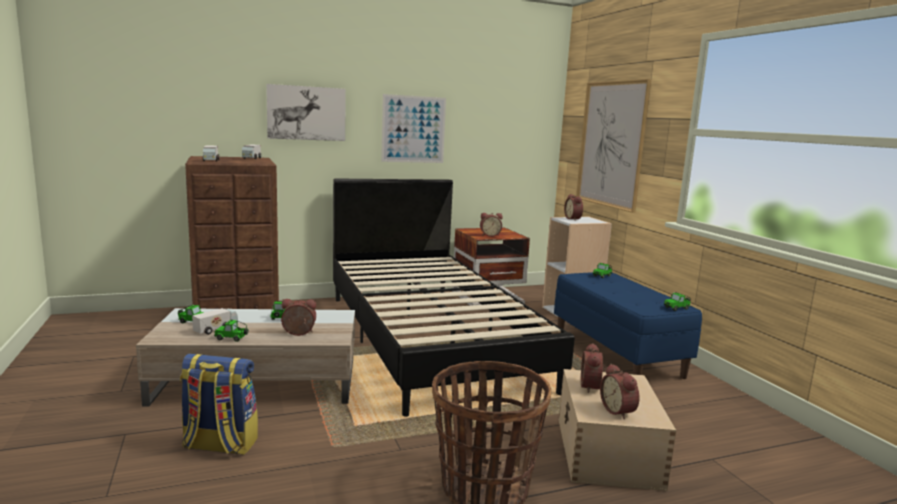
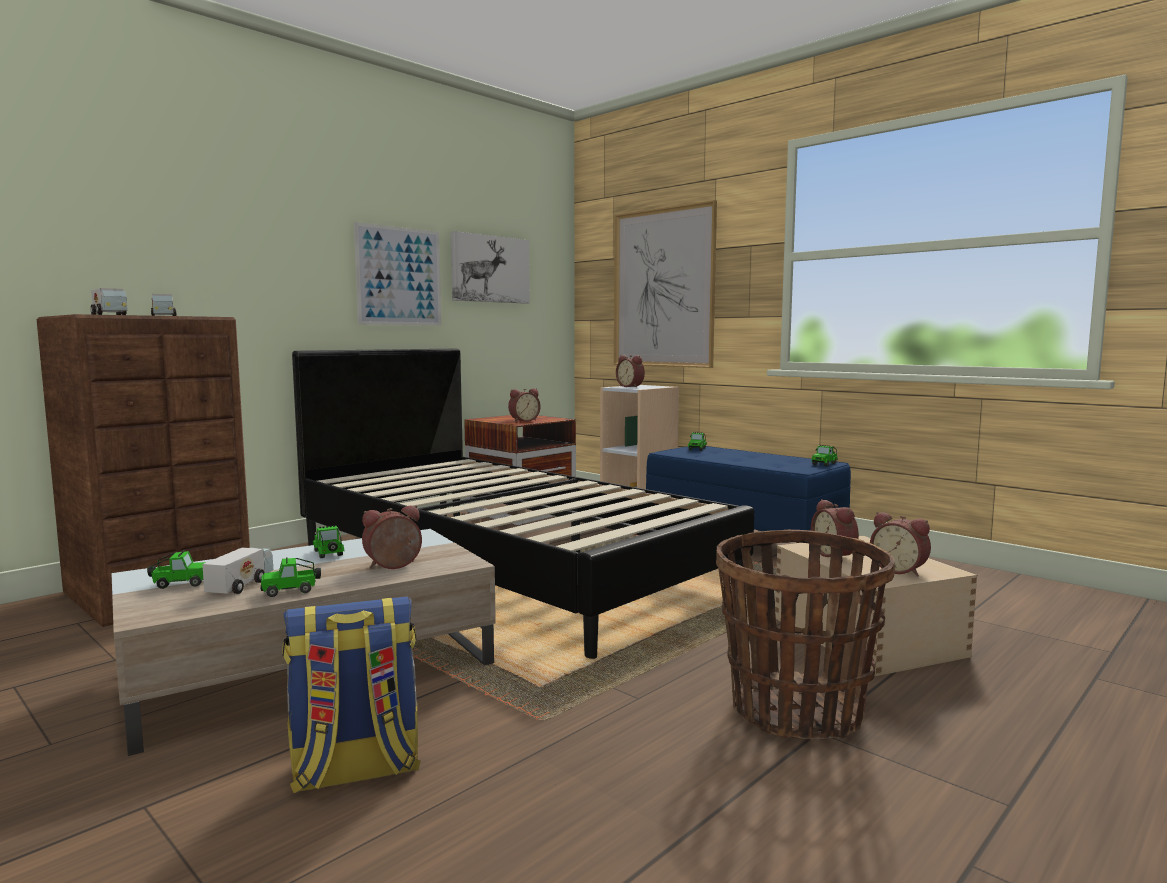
camera: 25 degrees left, 5 degrees down
picture [266,84,346,141] -> picture moved to [451,231,530,304]

